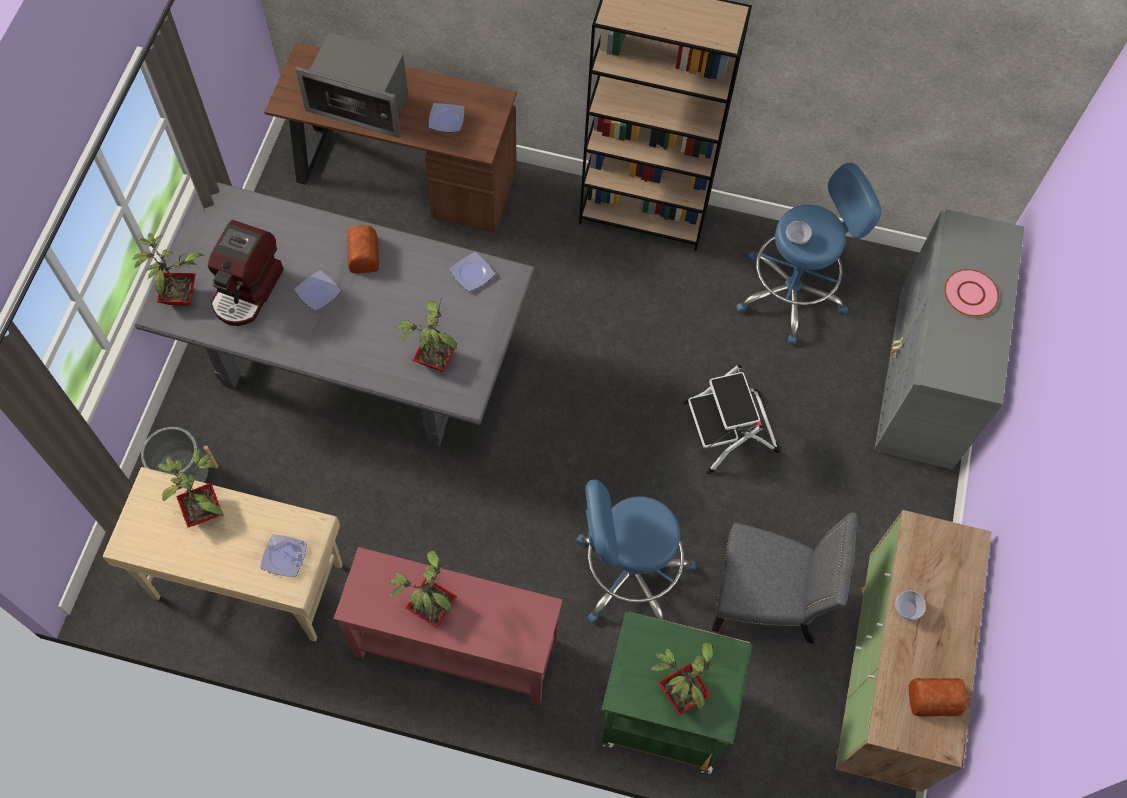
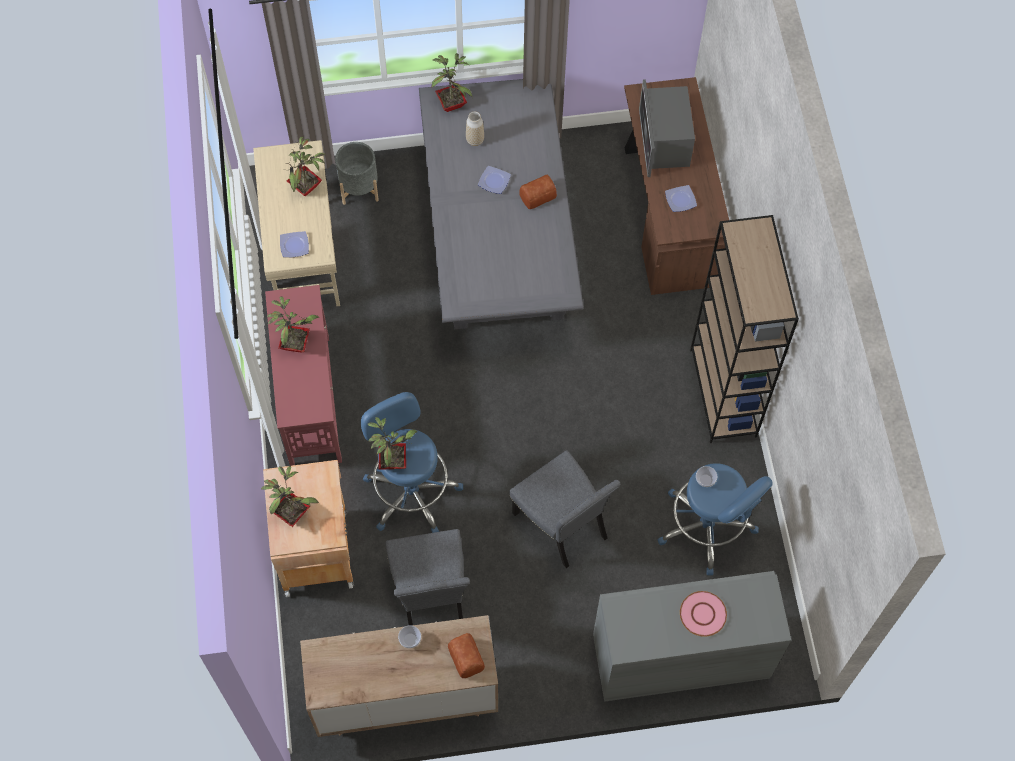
camera: 70 degrees right, 0 degrees up
coffee machine [208,220,284,326] -> vase [466,111,484,146]
potted plant [396,298,457,372] -> potted plant moved to [368,417,418,469]
plate [449,252,495,292] -> none
green cart [601,611,753,774] -> brown cart [263,460,354,597]
step ladder [683,364,781,474] -> grey chair [509,450,620,568]
bread [909,678,967,716] -> bread moved to [448,633,485,678]

